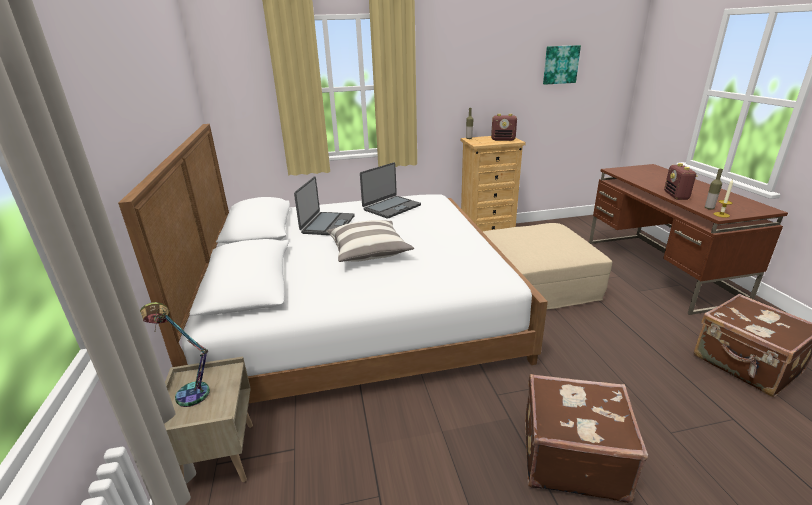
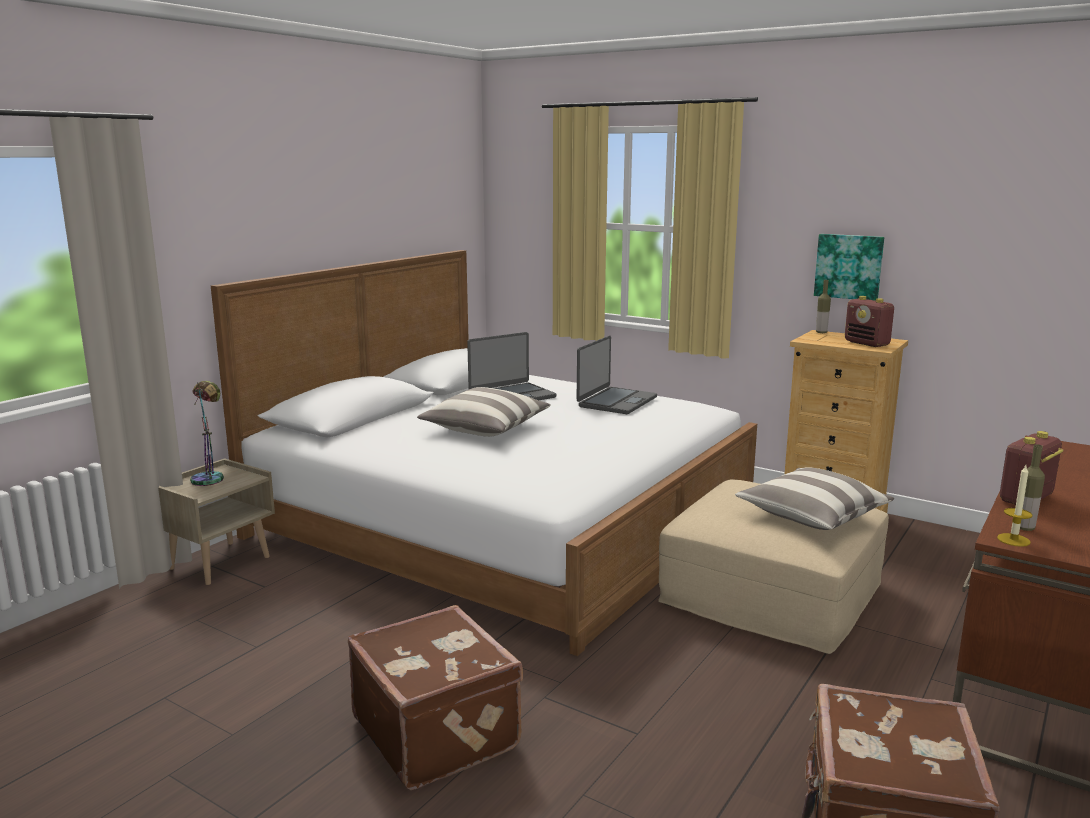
camera: 45 degrees right, 10 degrees down
laptop [360,162,421,219] -> laptop turned 60 degrees counterclockwise [577,336,657,414]
picture [543,45,581,85] -> picture moved to [814,234,884,301]
none -> pillow [735,467,894,530]

